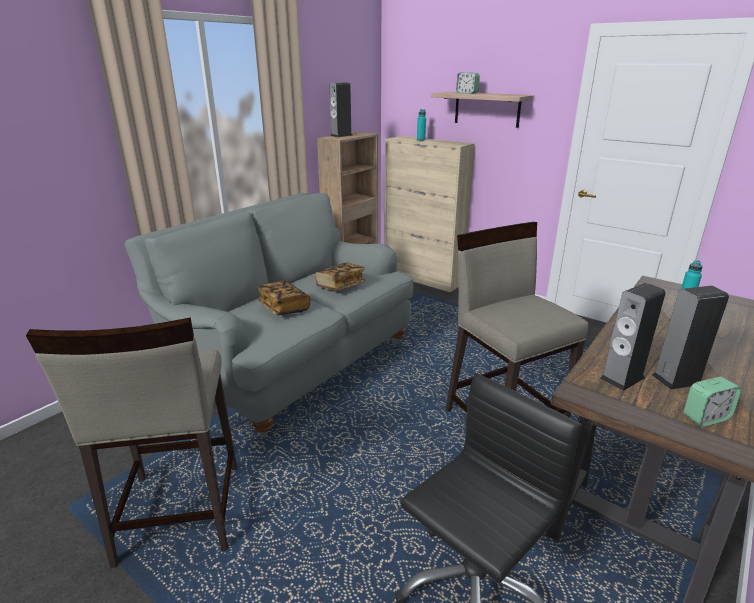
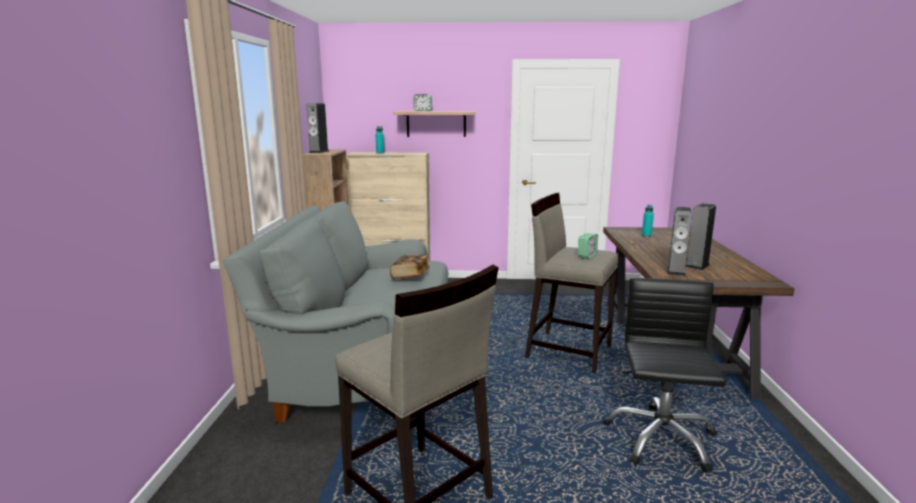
camera: 35 degrees left, 10 degrees down
book [258,281,310,315] -> none
alarm clock [684,377,742,427] -> alarm clock moved to [578,233,598,259]

